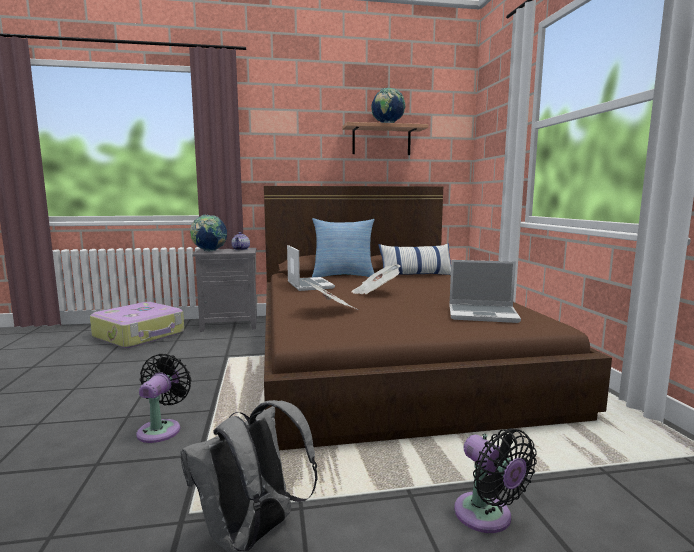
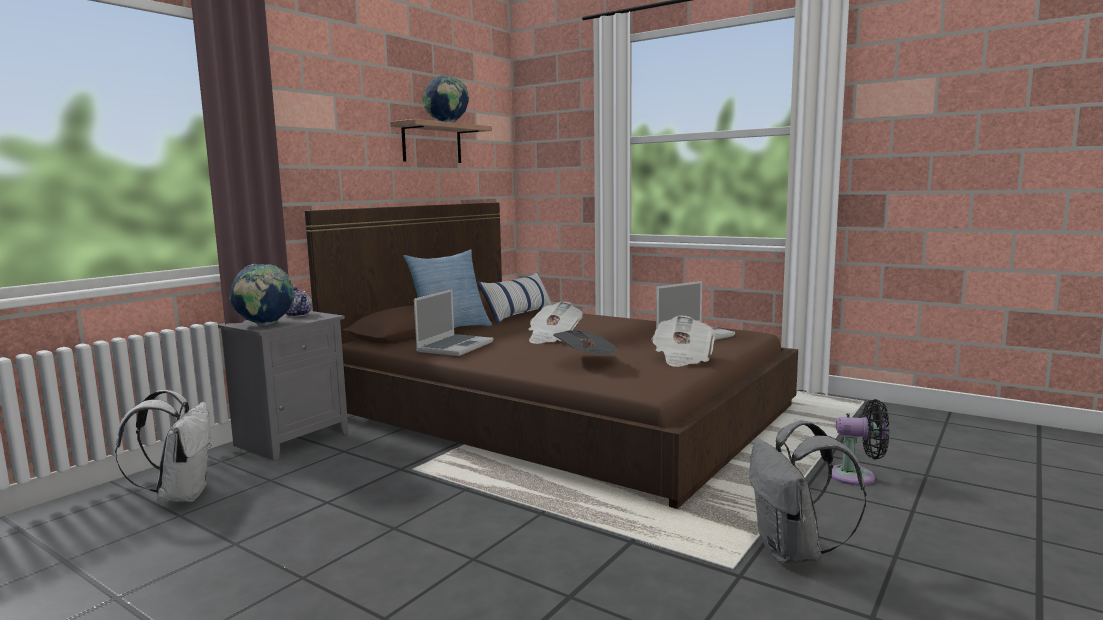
camera: 45 degrees left, 0 degrees up
suitcase [90,302,184,348] -> white backpack [115,390,211,502]
black fan [136,354,191,443] -> none
laptop [287,245,335,291] -> laptop turned 90 degrees clockwise [414,289,493,356]
none -> newspaper [652,316,716,367]

